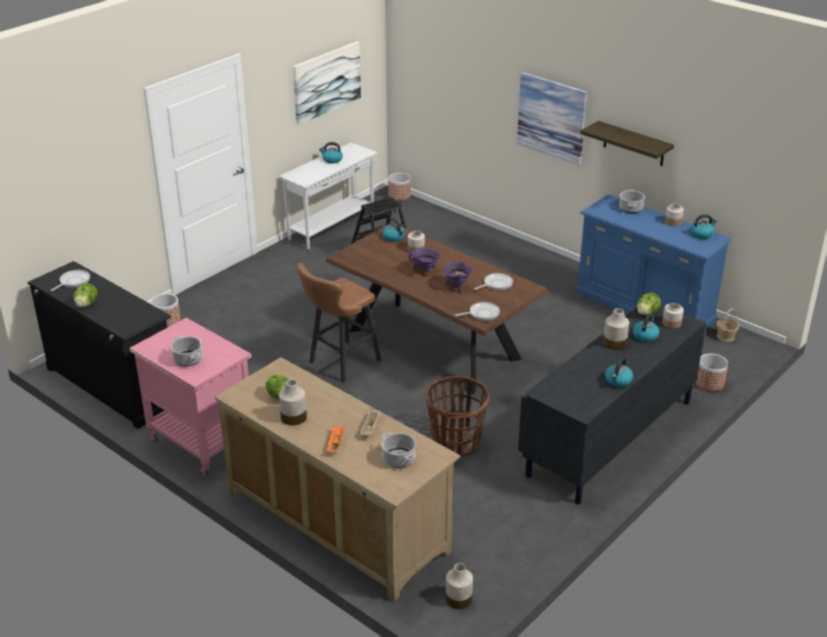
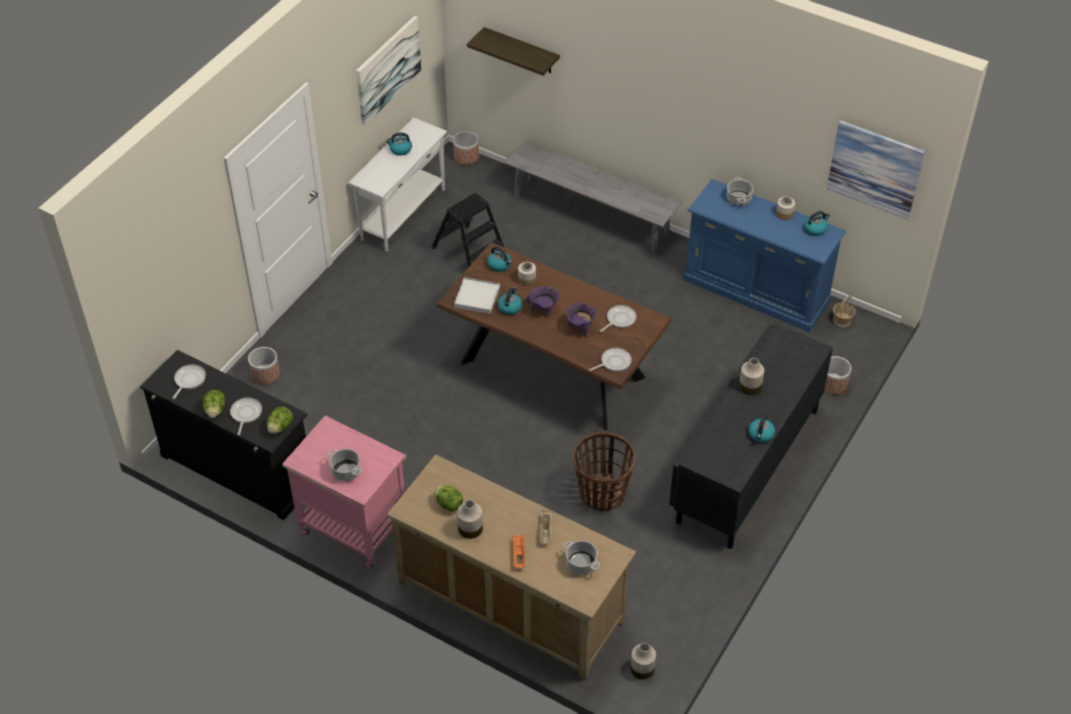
camera: 10 degrees left, 15 degrees up
brown stool [297,263,381,383] -> none
picture [517,72,587,165] -> picture moved to [827,120,925,220]
shelf [580,121,674,166] -> shelf moved to [467,27,560,75]
kettle [633,314,660,342] -> kettle moved to [497,287,522,315]
lettuce [637,292,661,315] -> lettuce moved to [267,407,293,434]
jar [662,303,684,329] -> none
none -> frying pan [230,397,262,435]
none -> white tray [454,277,500,314]
none -> grey bench [505,140,682,254]

